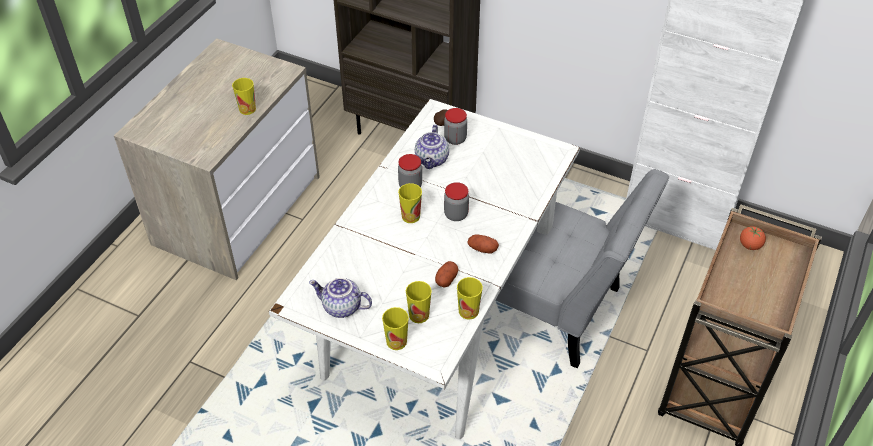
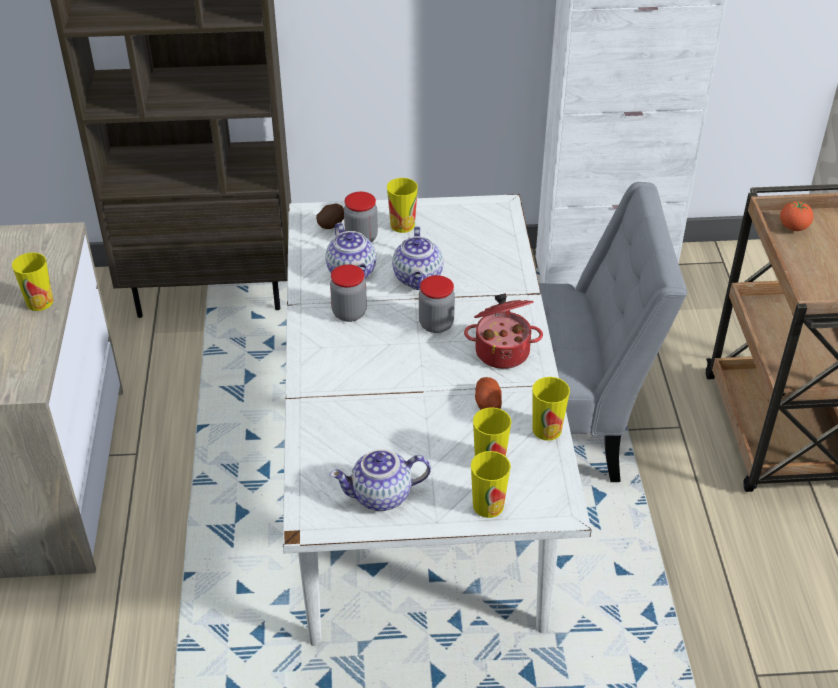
camera: 30 degrees left, 5 degrees down
cup [398,183,422,223] -> cup moved to [387,178,418,233]
potato [467,234,499,254] -> cooking pot [464,293,543,369]
none -> teapot [392,226,443,290]

